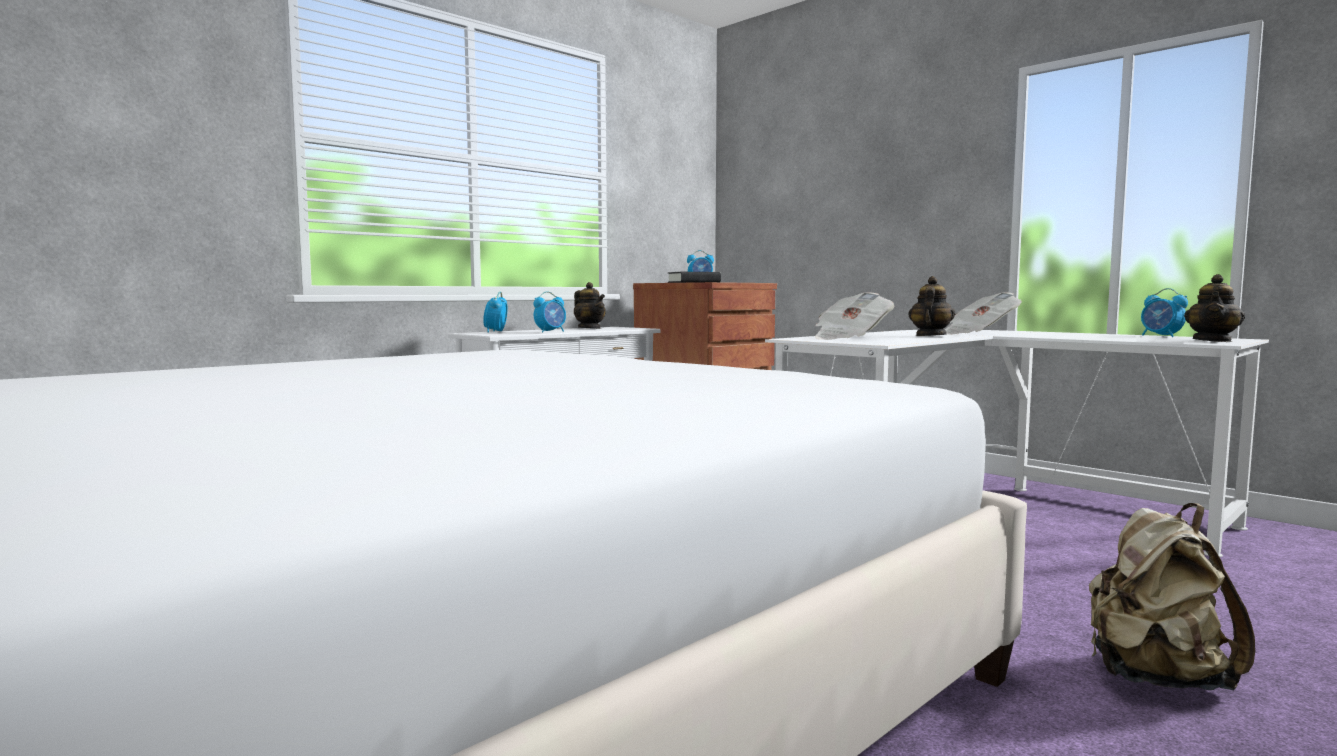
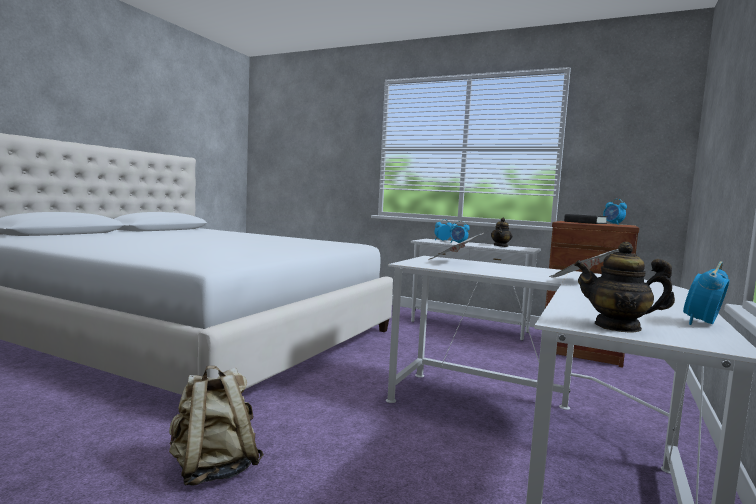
camera: 70 degrees right, 0 degrees up
teapot [908,276,955,336] -> none

